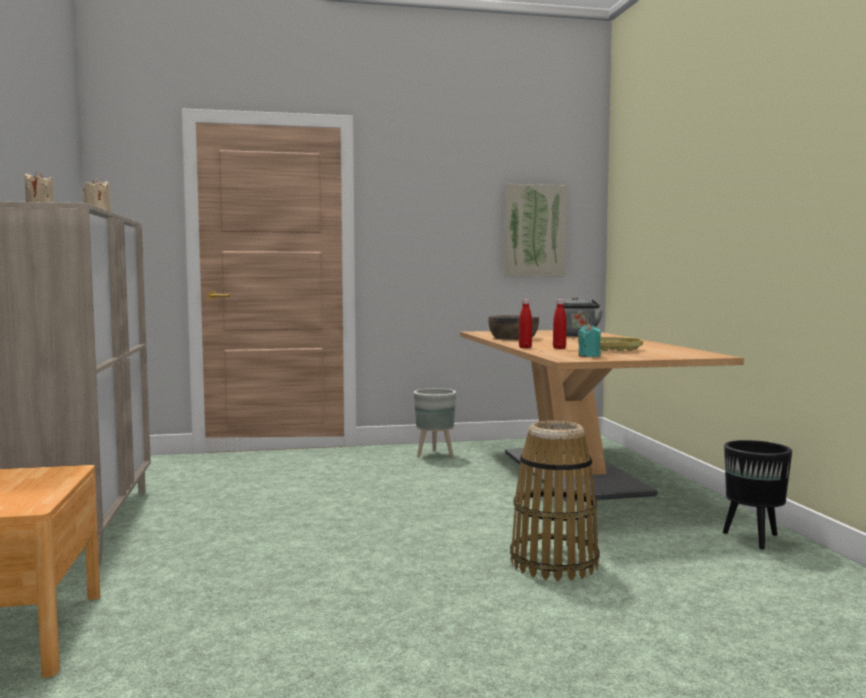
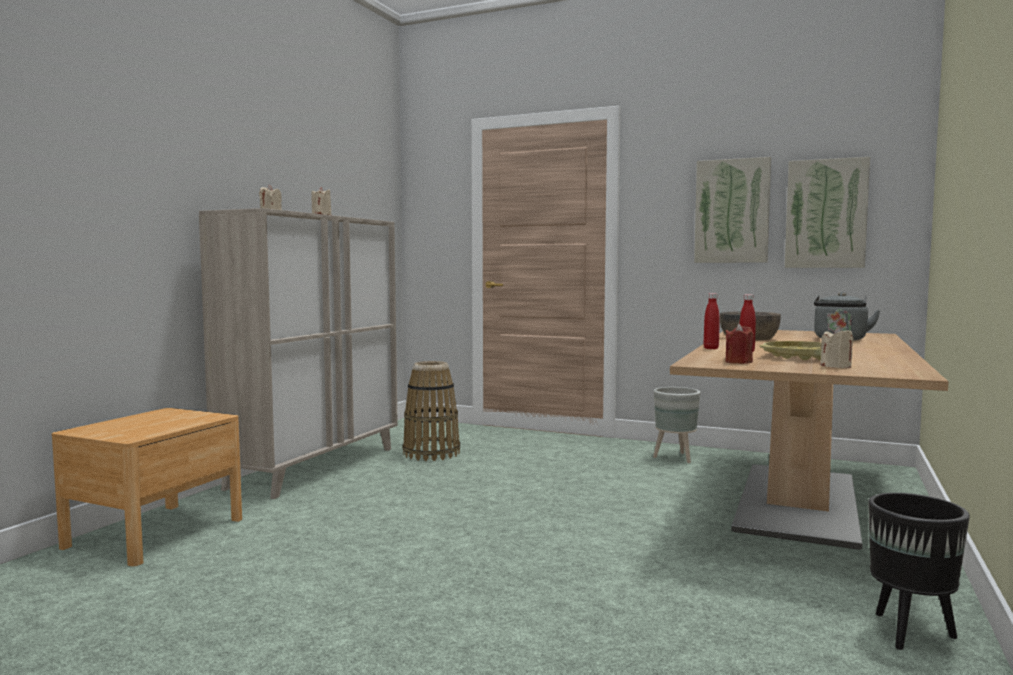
camera: 35 degrees right, 0 degrees up
basket [510,421,600,581] -> basket moved to [403,361,460,461]
turquoise candle [578,324,601,357] -> red candle [725,324,754,364]
none -> picture [694,157,771,263]
none -> beige candle [820,327,853,368]

